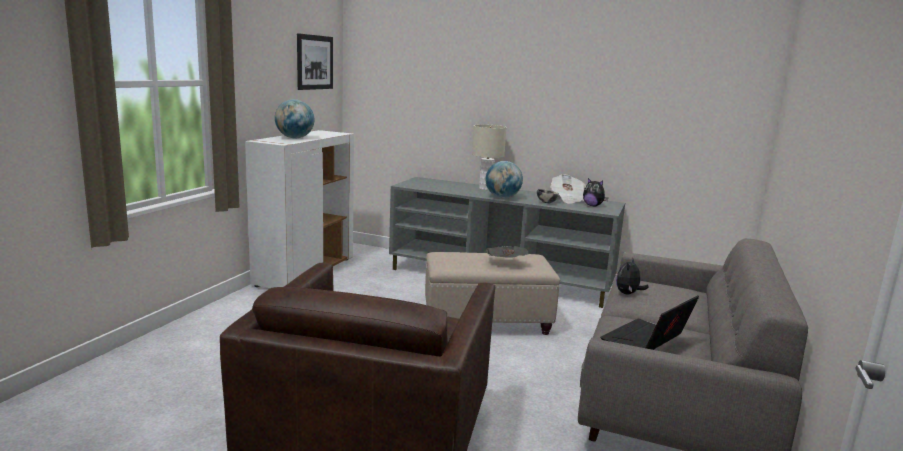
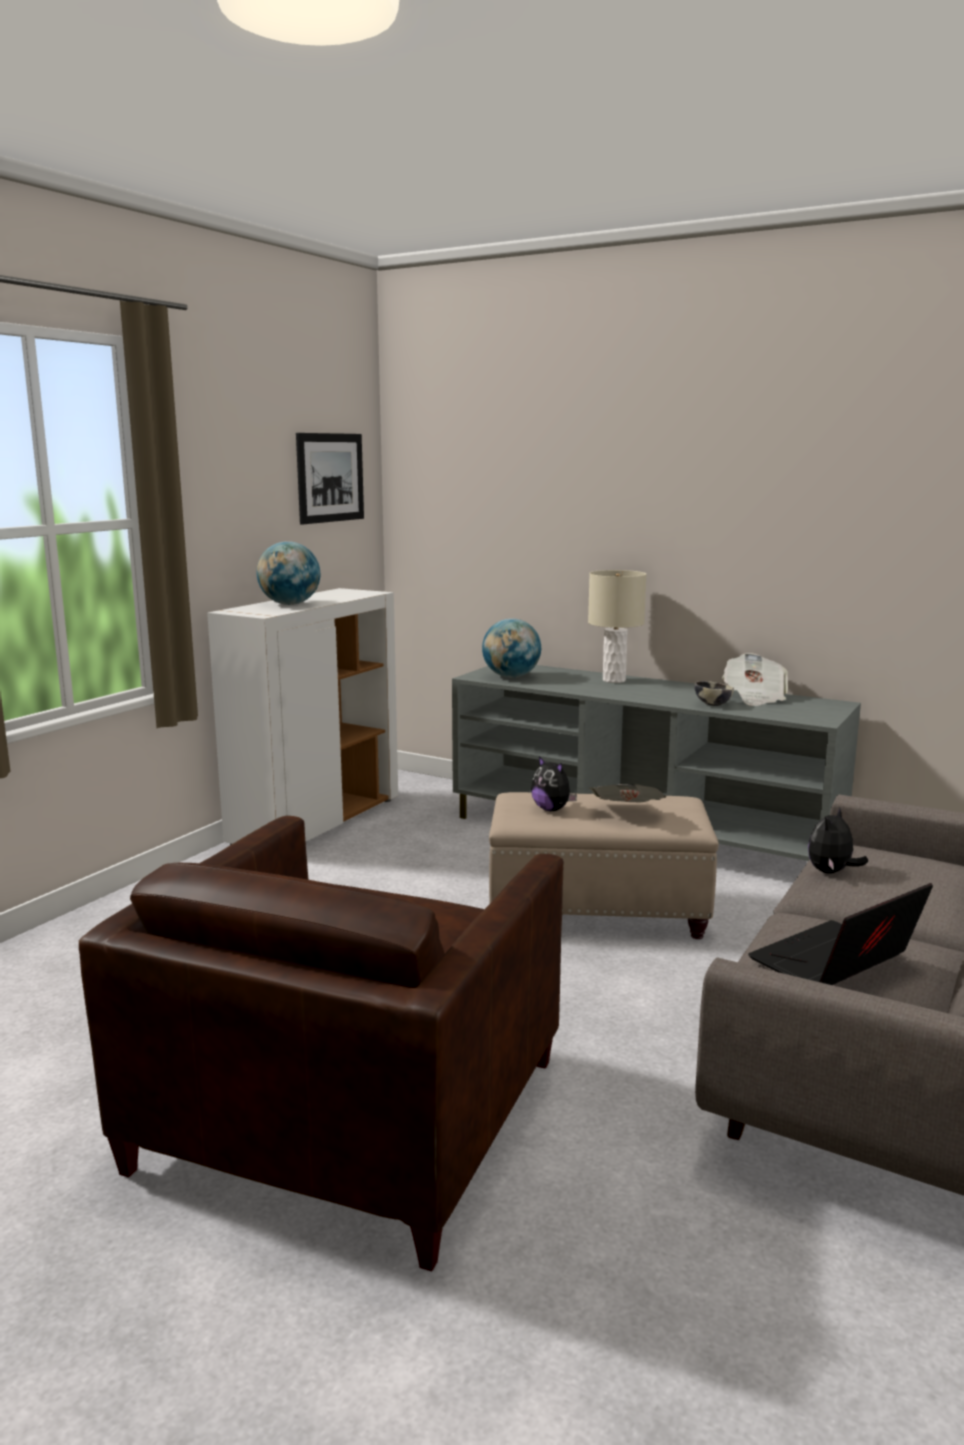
camera: 10 degrees right, 0 degrees up
globe [485,161,523,198] -> globe moved to [482,618,541,678]
plush toy [583,178,608,206] -> plush toy moved to [531,756,577,811]

